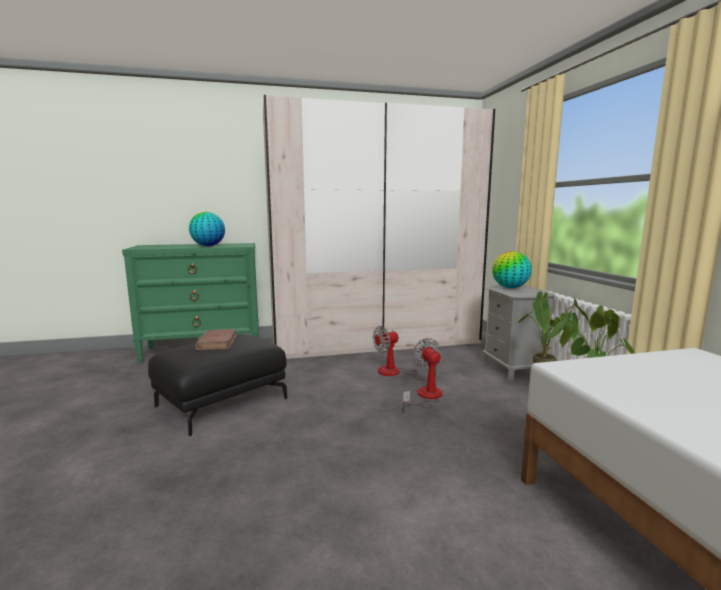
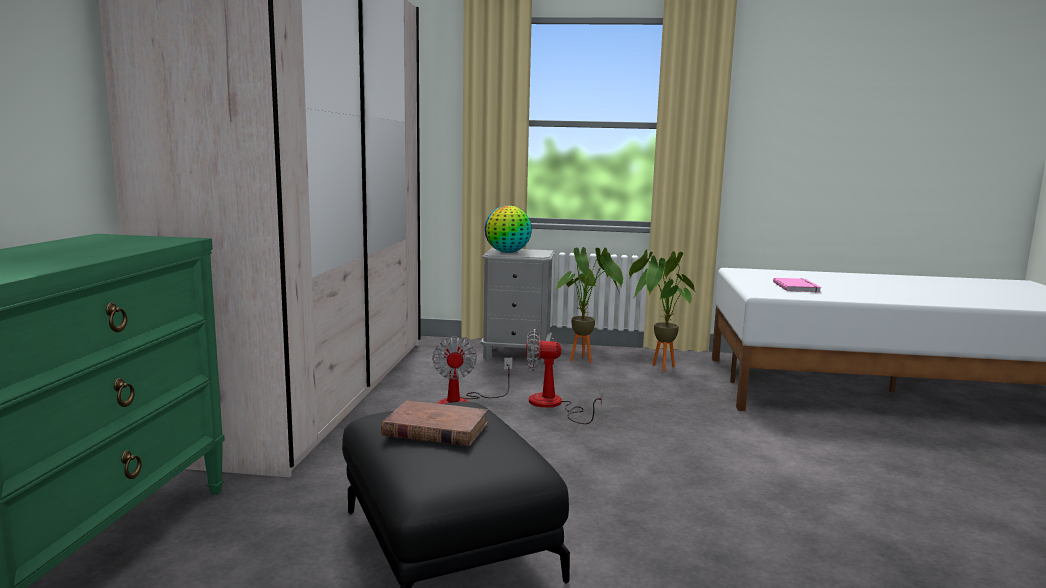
camera: 70 degrees left, 0 degrees up
globe [189,212,225,246] -> none
none -> pink book [773,278,821,292]

